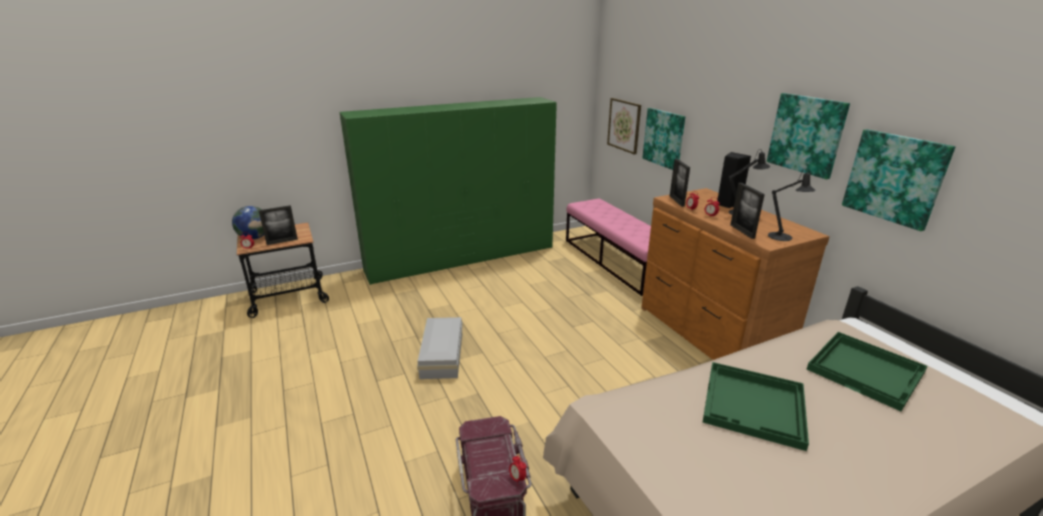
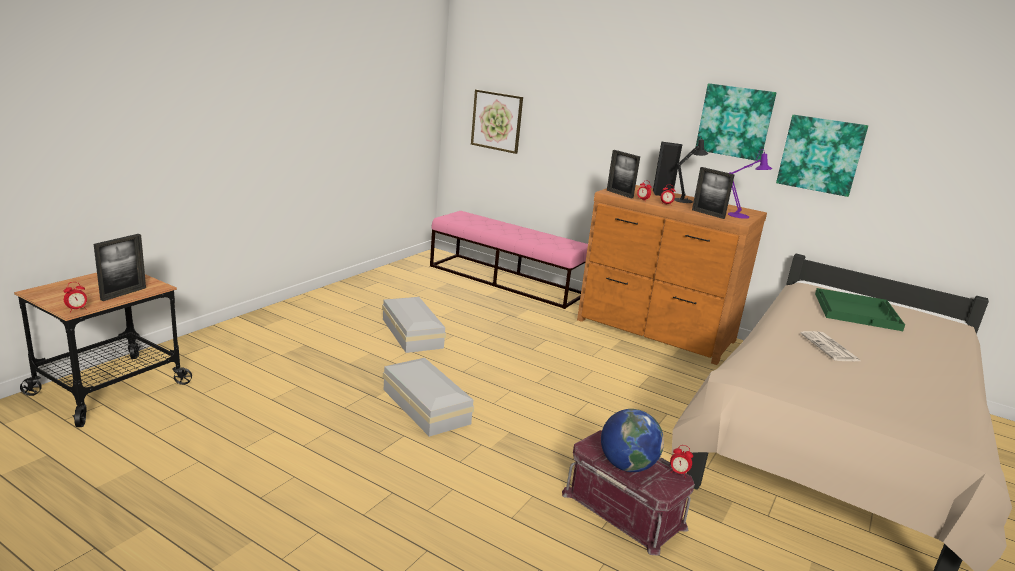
camera: 35 degrees left, 5 degrees down
globe [232,206,264,239] -> globe moved to [601,409,664,472]
green wardrobe [340,97,557,285] -> none
picture [643,108,685,170] -> none
green tray [703,362,809,451] -> newspaper [800,331,860,361]
black table lamp [768,168,816,241] -> purple table lamp [728,149,772,219]
none -> white storage box [382,297,446,353]

